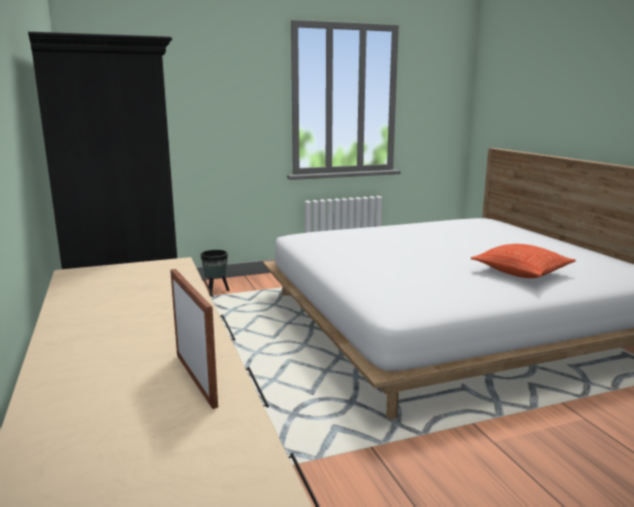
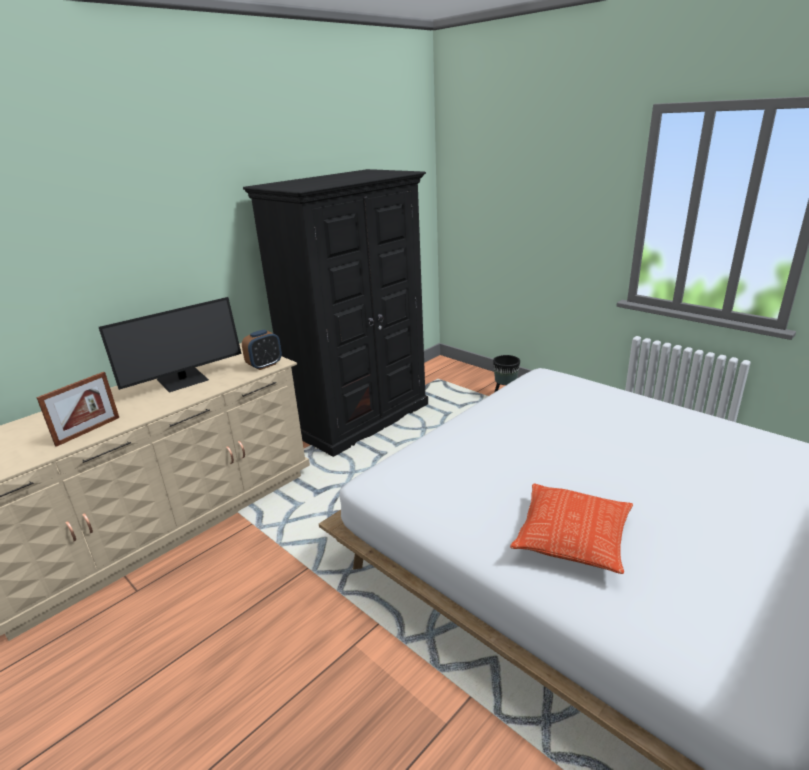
camera: 65 degrees right, 10 degrees up
none -> monitor [99,297,241,393]
none -> alarm clock [242,330,282,370]

